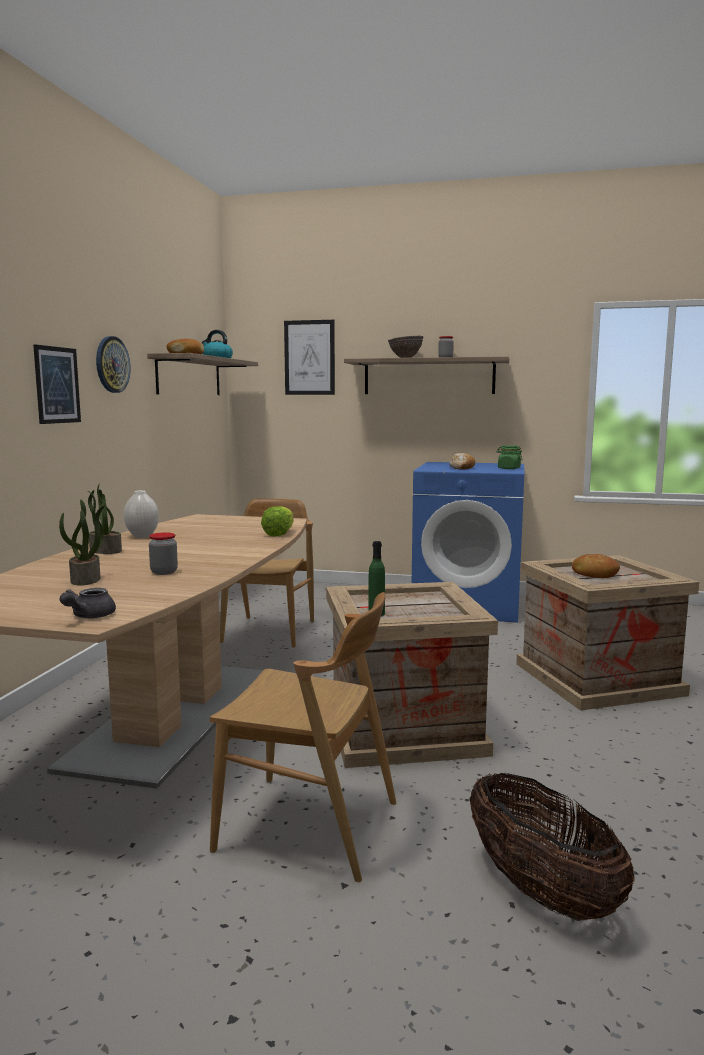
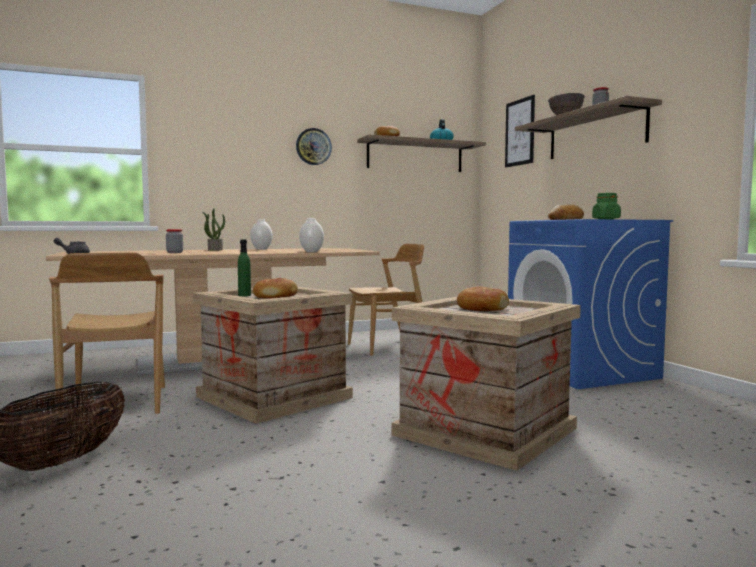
camera: 55 degrees right, 5 degrees down
picture [33,344,81,424] -> none
potted plant [59,500,105,586] -> none
lettuce [261,506,294,537] -> white vase [299,218,324,252]
none -> bread [253,278,298,298]

